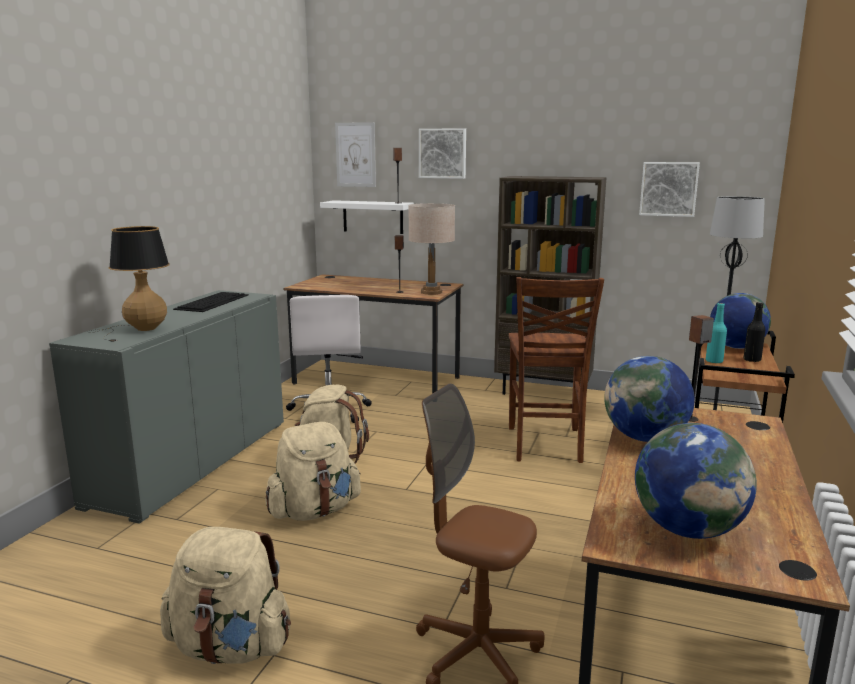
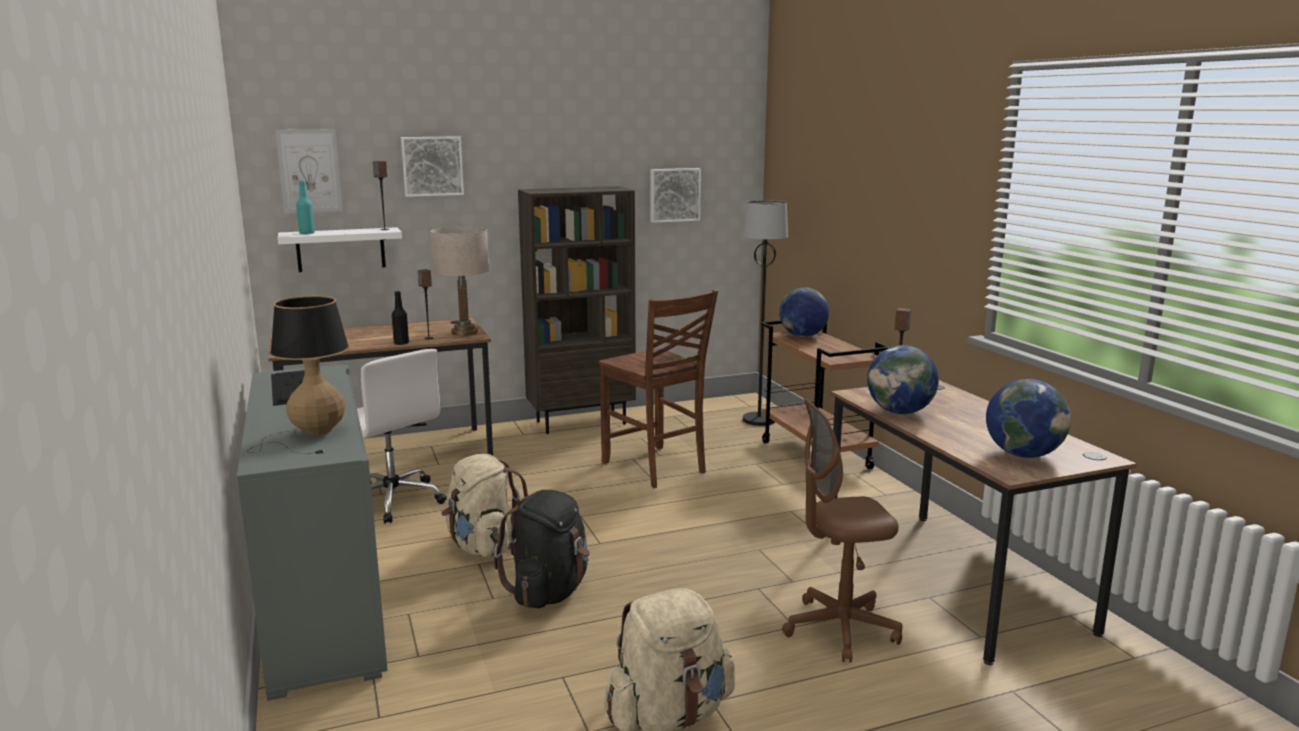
camera: 40 degrees left, 0 degrees up
beige backpack [265,422,361,521] -> black backpack [494,490,590,608]
turquoise bottle [706,303,727,363] -> turquoise bottle moved to [296,180,315,234]
black bottle [743,302,766,362] -> black bottle moved to [392,291,409,345]

